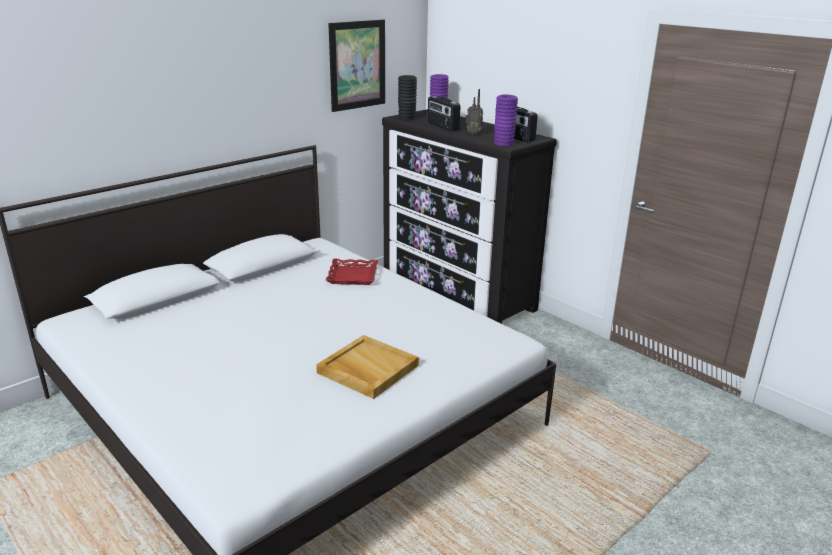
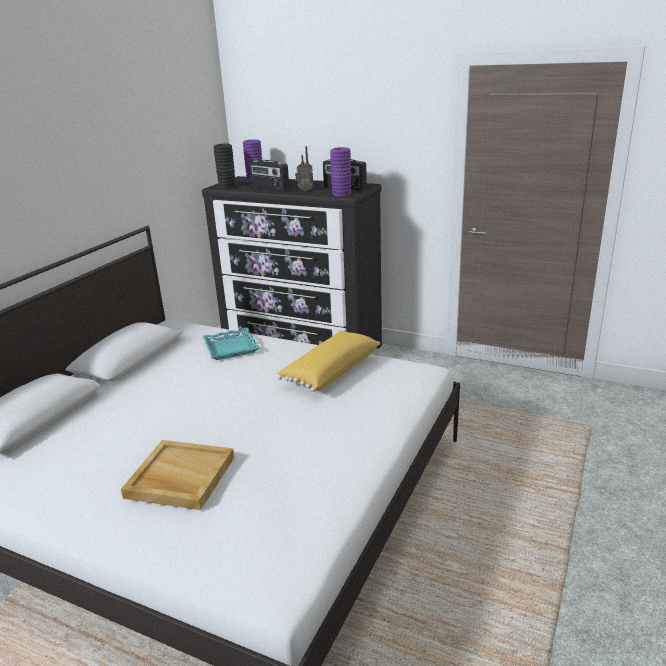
camera: 20 degrees left, 0 degrees up
beige tray [316,335,419,399] -> beige tray moved to [121,440,234,510]
red tray [326,259,378,285] -> turquoise tray [202,328,259,360]
picture [328,19,385,112] -> none
none -> yellow pillow [277,331,380,392]

